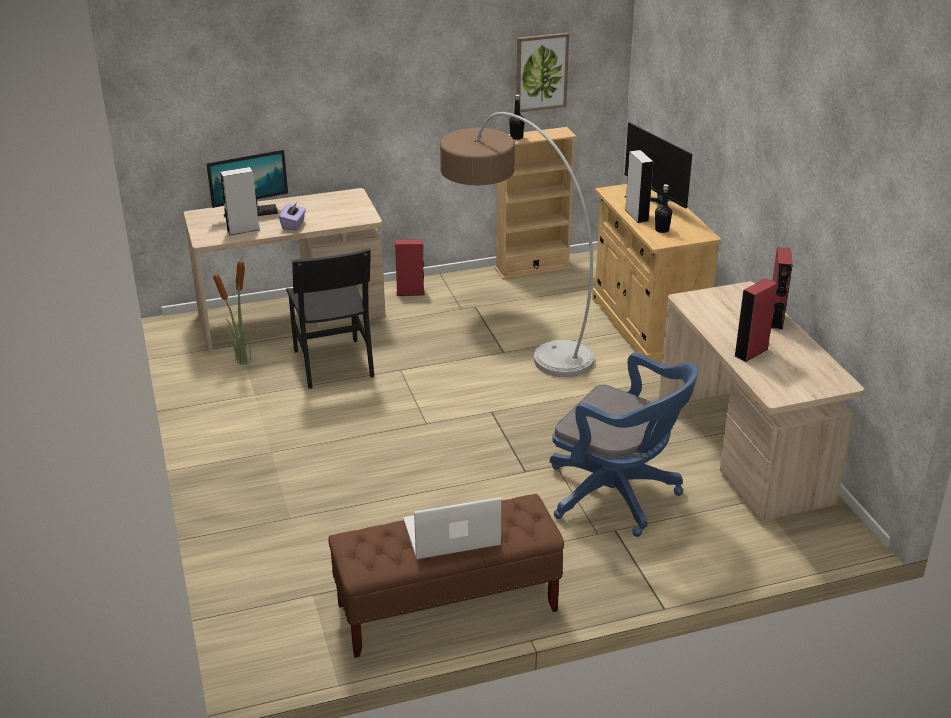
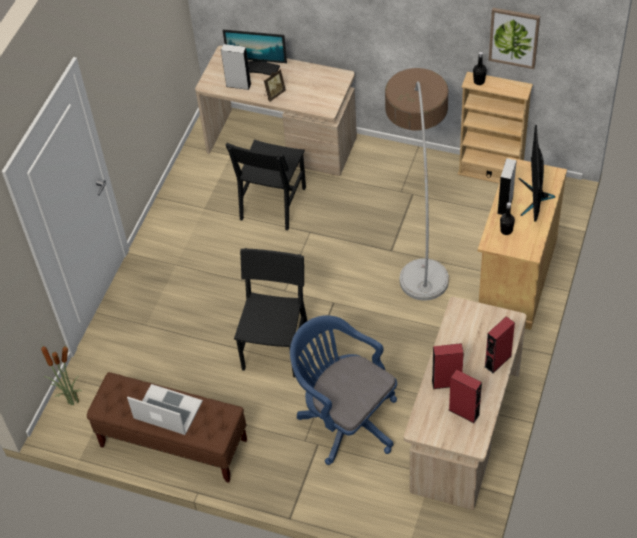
camera: 40 degrees right, 20 degrees up
potted plant [212,255,263,365] -> potted plant moved to [41,343,82,405]
purple tissue box [279,202,306,230] -> picture frame [264,69,286,102]
red speaker [395,239,424,296] -> red speaker moved to [449,369,482,423]
blue office chair [550,353,699,537] -> blue office chair turned 150 degrees clockwise [290,315,397,465]
none -> black chair [234,248,307,377]

